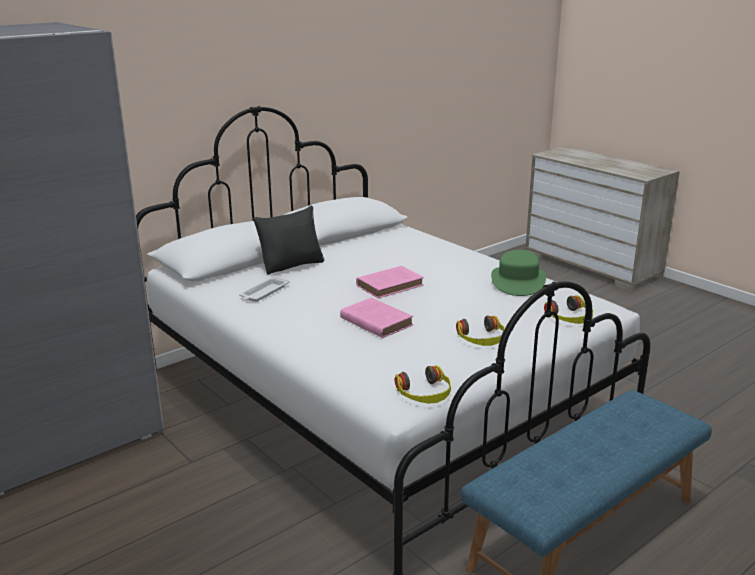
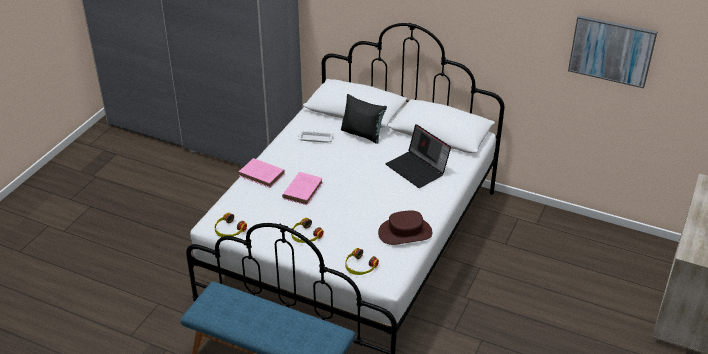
camera: 65 degrees right, 15 degrees up
pink book [356,266,424,298] -> pink book moved to [239,158,285,188]
green hat [491,250,546,296] -> brown hat [378,210,432,245]
none -> laptop [386,124,451,188]
none -> picture [568,15,658,89]

